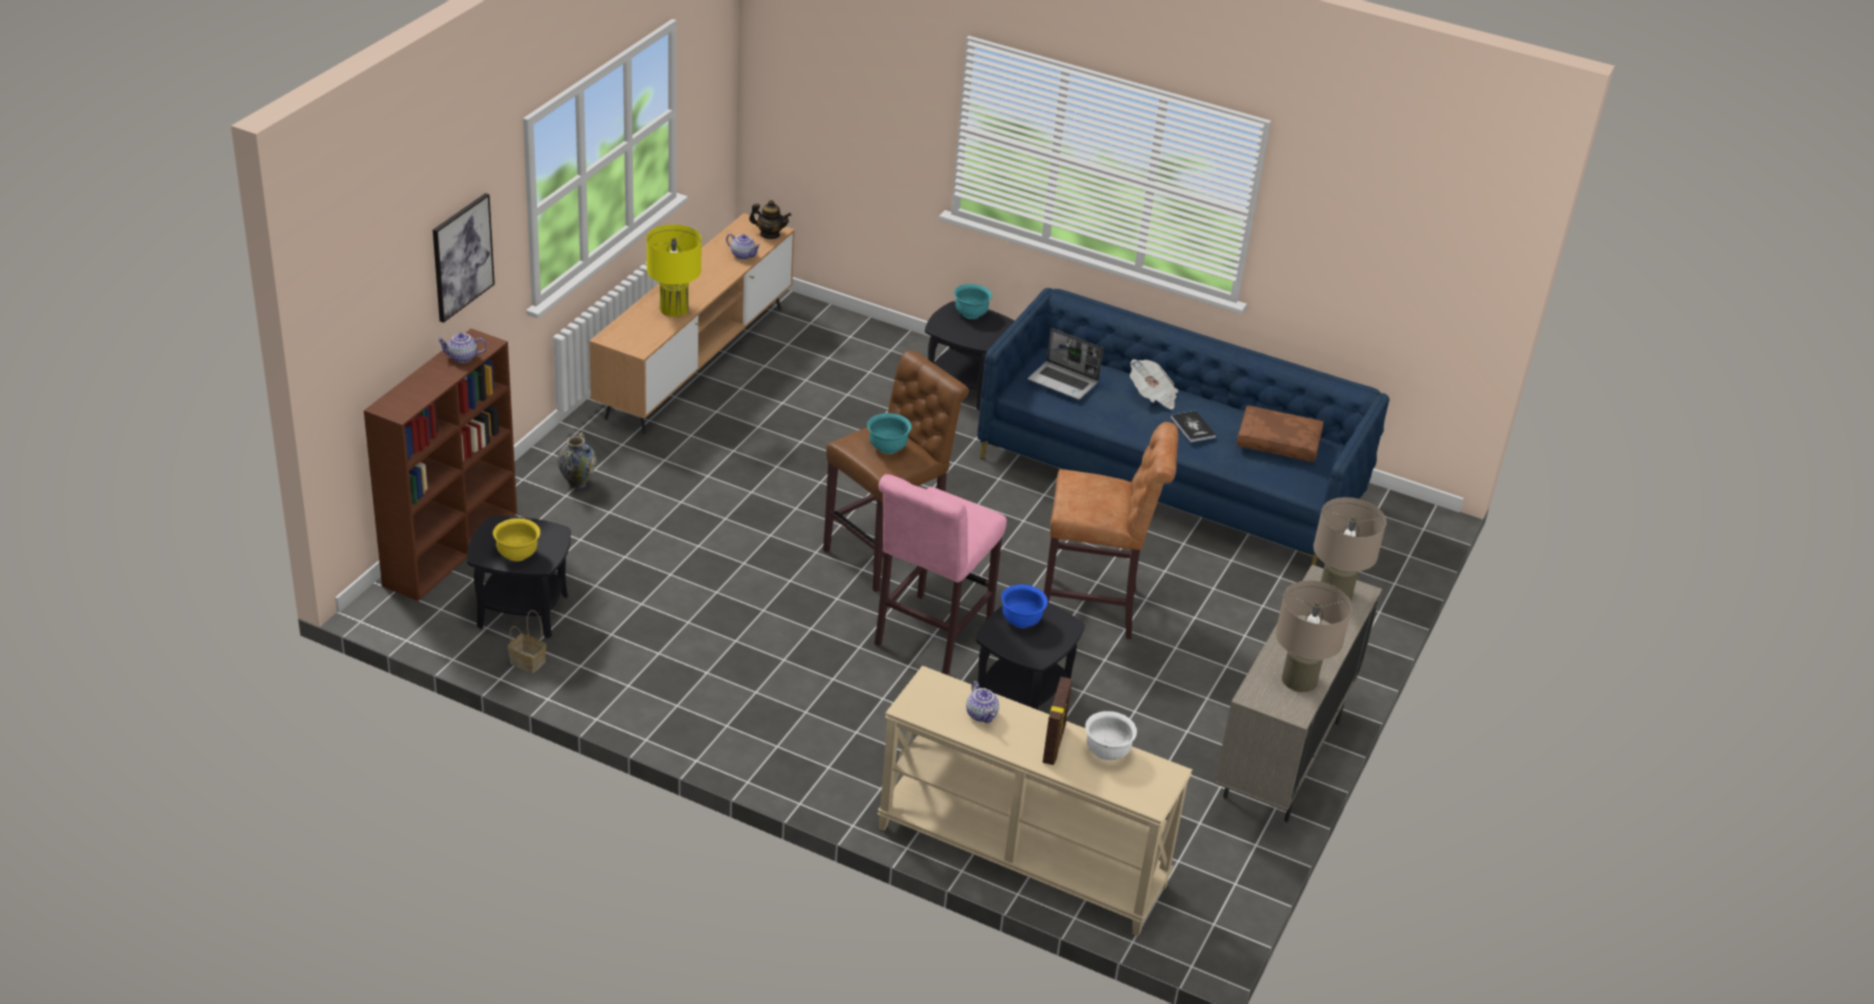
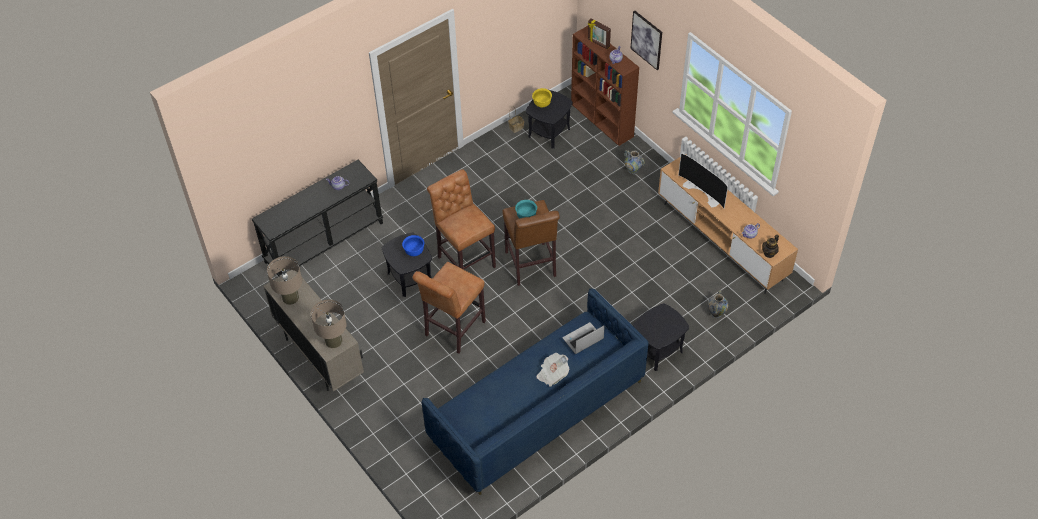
camera: 120 degrees right, 15 degrees up
yellow table lamp [646,225,702,317] -> television [678,153,728,208]
pink stool [874,474,1007,675] -> brown stool [427,169,496,270]
beige console table [877,666,1192,936] -> black console table [252,160,383,277]
turquoise bowl [954,284,992,319] -> none
picture frame [1043,677,1072,765] -> picture frame moved to [588,18,611,49]
white bowl [1085,711,1137,761] -> none
book [1171,411,1216,442] -> none
brown pillow [1236,406,1324,462] -> none
none -> vase [708,290,728,318]

